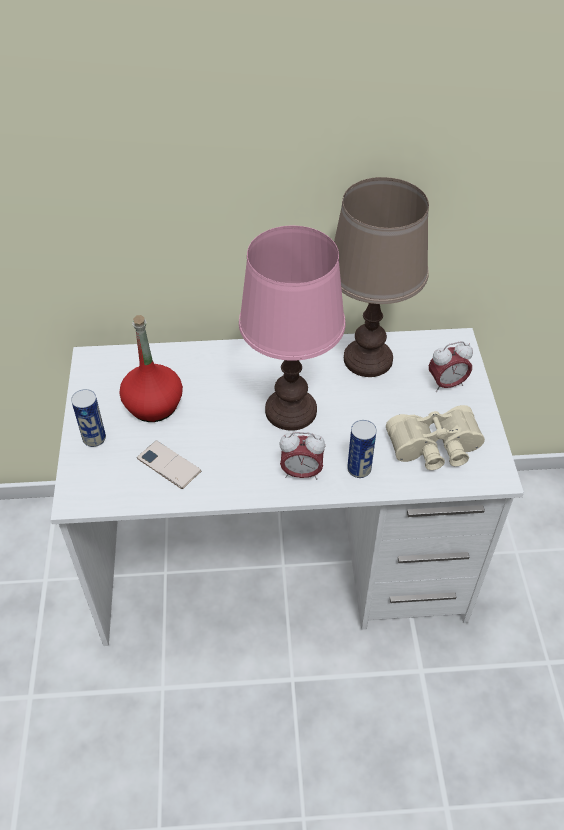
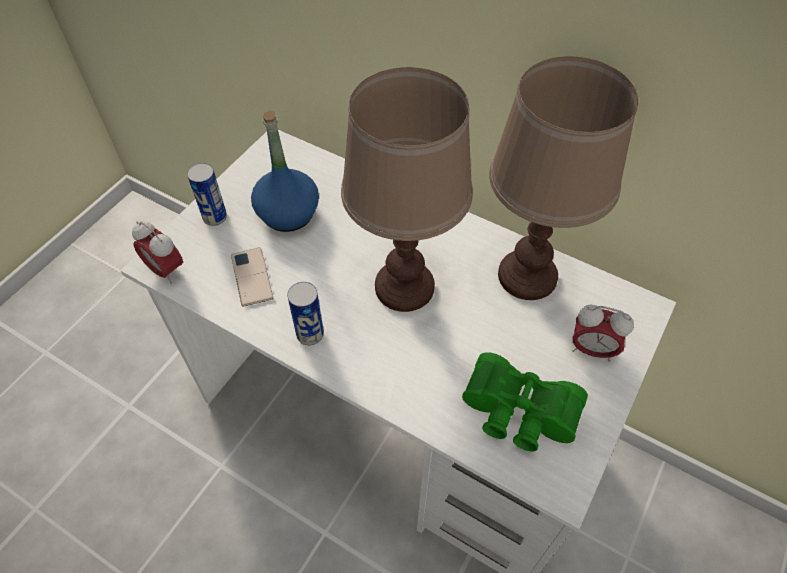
camera: 35 degrees right, 5 degrees up
red bottle [119,315,183,422] -> blue bottle [251,111,319,232]
pink table lamp [239,226,345,431] -> brown table lamp [341,67,473,312]
alarm clock [279,432,325,480] -> alarm clock moved to [132,221,183,284]
can [347,420,377,478] -> can moved to [287,282,324,345]
beige binoculars [386,405,485,470] -> green binoculars [462,352,588,452]

